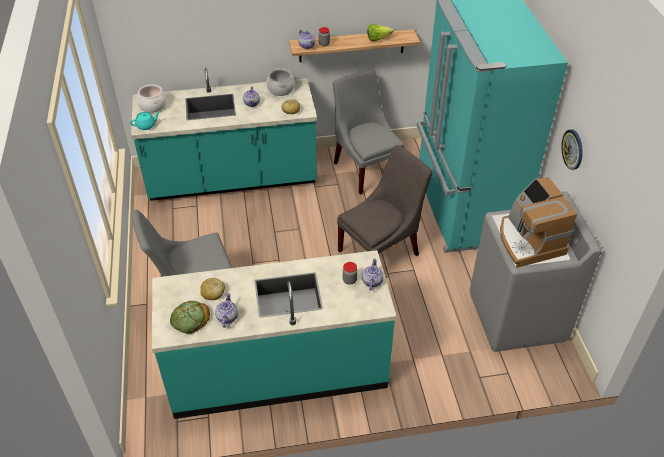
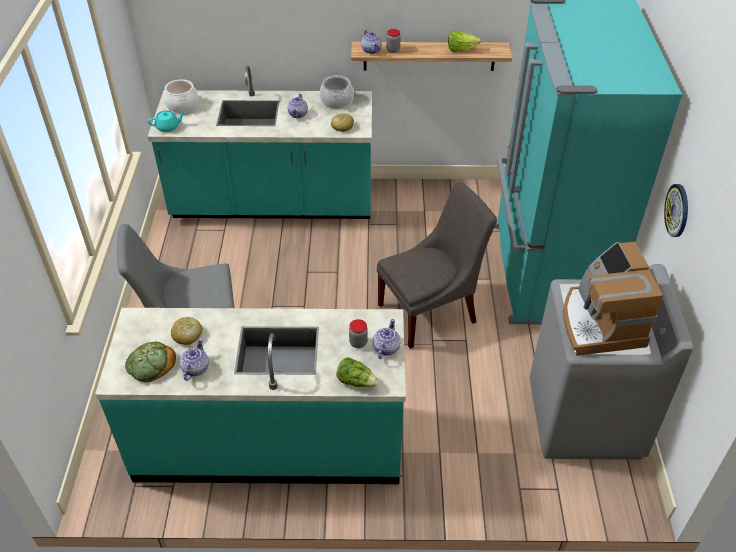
camera: 10 degrees right, 0 degrees up
grey chair [333,70,406,195] -> none
none -> lettuce [336,357,378,387]

